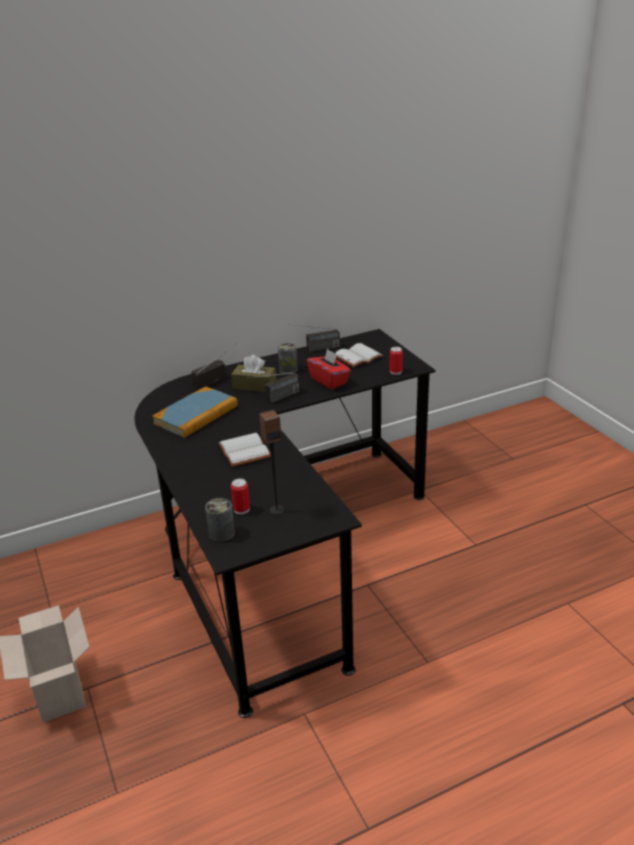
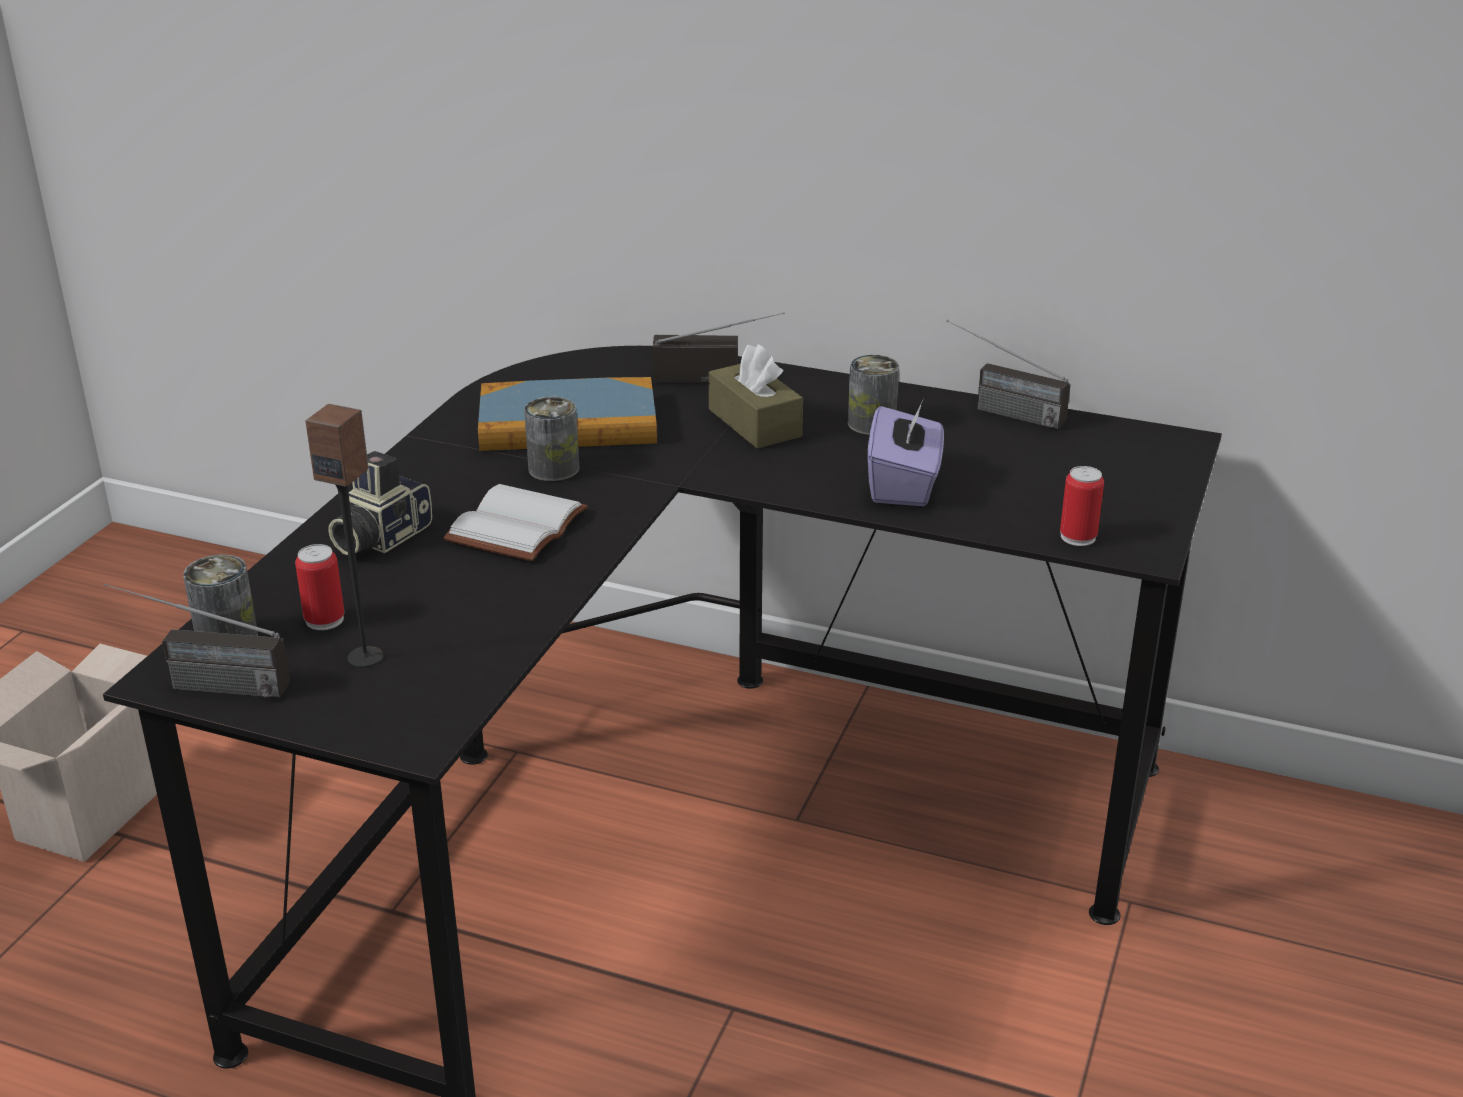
camera: 45 degrees right, 0 degrees up
radio [247,372,300,403] -> radio moved to [104,583,290,698]
red tissue box [307,349,351,390] -> purple tissue box [868,405,944,506]
white book [335,343,384,368] -> none
none -> camera [328,451,432,555]
none -> can [524,397,579,481]

